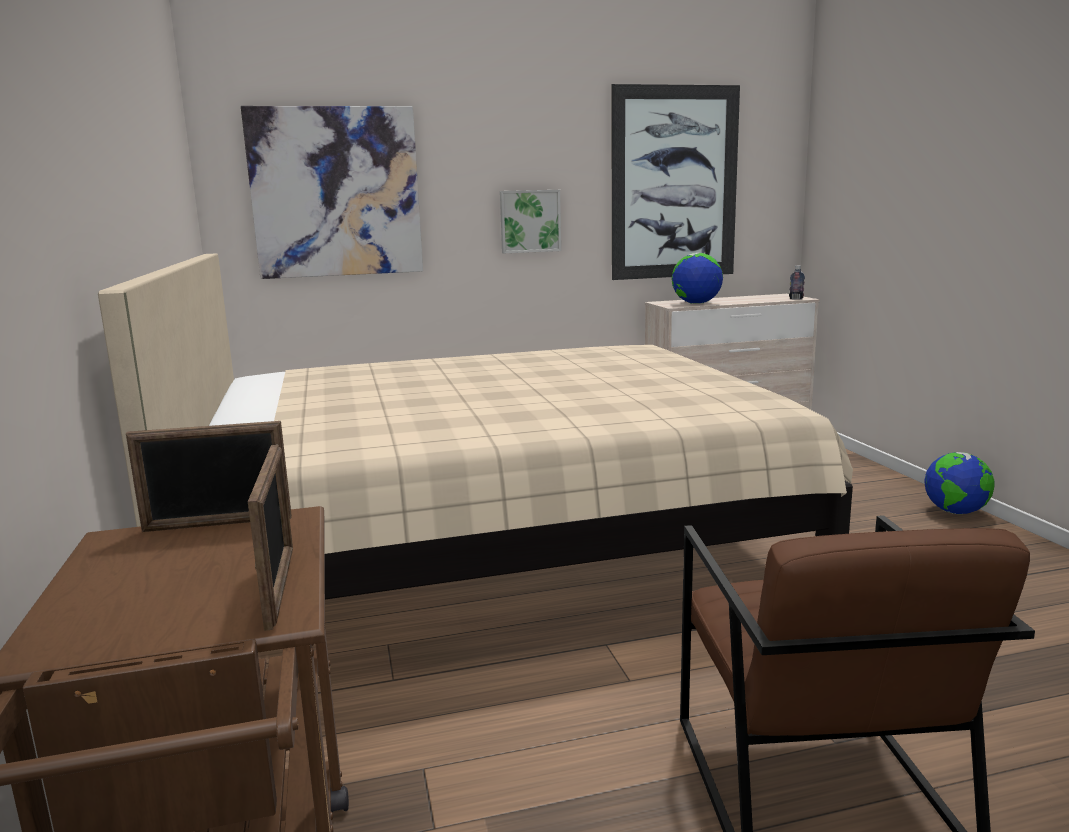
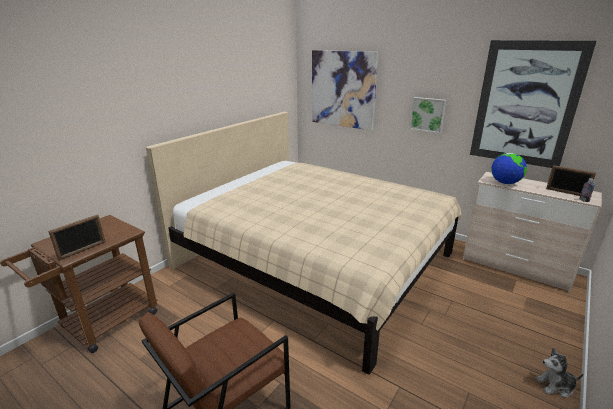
camera: 50 degrees right, 10 degrees up
picture frame [126,421,292,532] -> picture frame moved to [546,165,596,196]
globe [924,452,994,514] -> plush toy [536,348,583,398]

